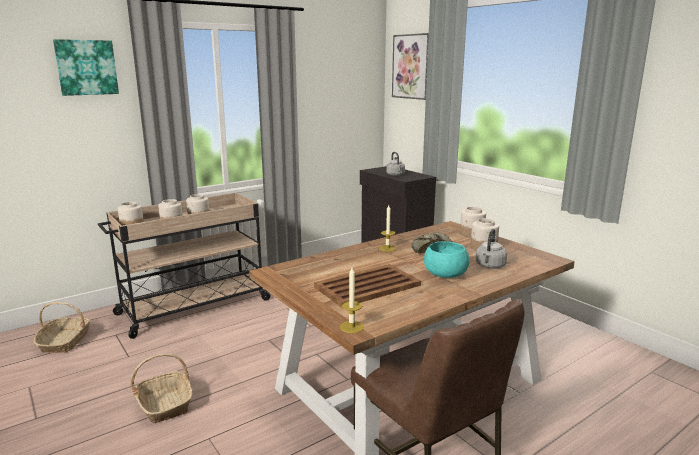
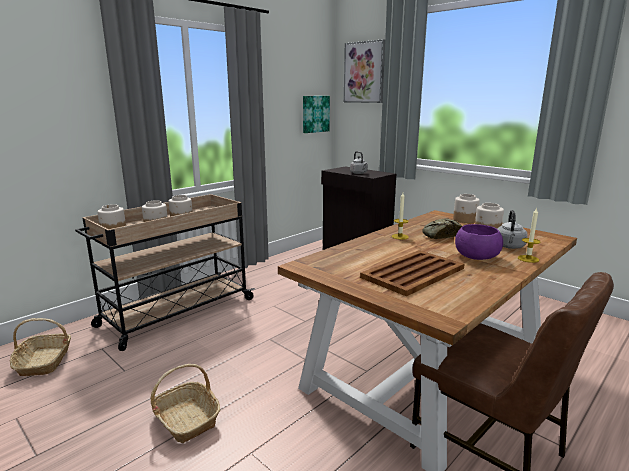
camera: 10 degrees left, 0 degrees up
picture [53,39,119,96] -> picture moved to [303,96,330,133]
candle [340,268,364,333] -> candle moved to [518,207,541,263]
turquoise bowl [424,241,469,278] -> purple bowl [455,224,503,260]

